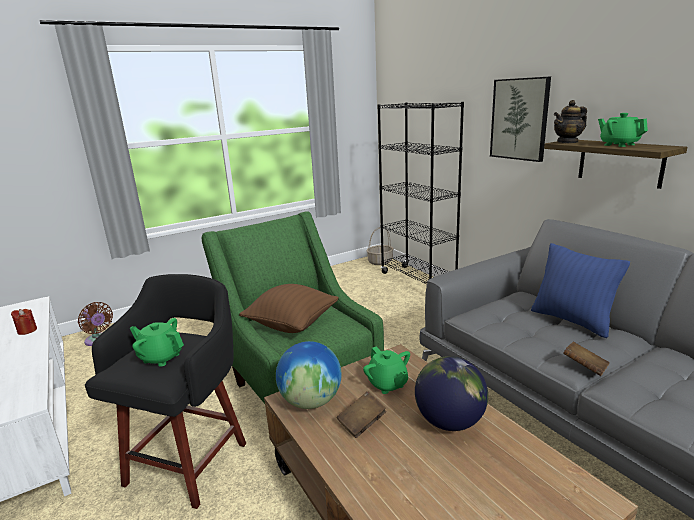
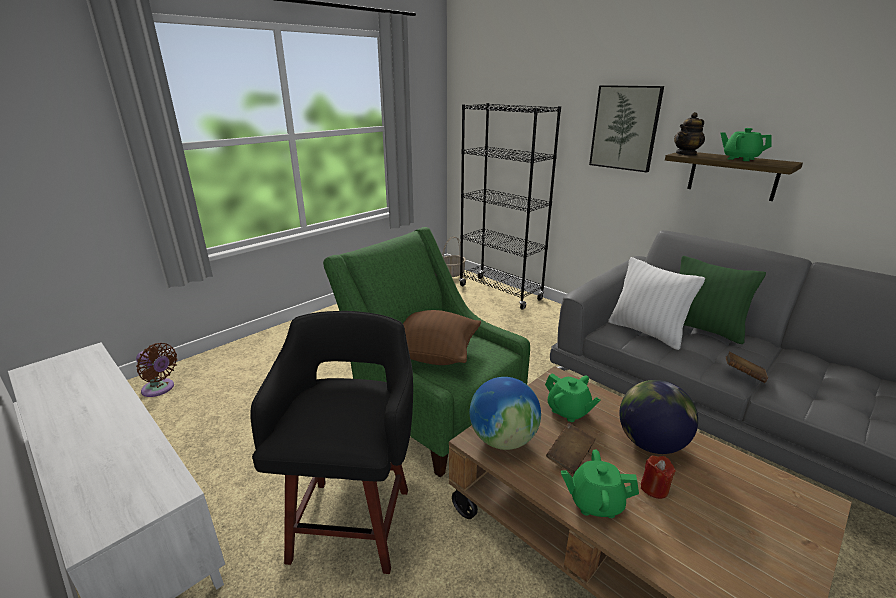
camera: 15 degrees left, 5 degrees up
red candle [11,309,37,335] -> red candle moved to [641,455,676,499]
green teapot [130,318,184,367] -> green teapot moved to [561,449,639,518]
blue pillow [531,243,630,338] -> green pillow [679,256,766,344]
none -> white pillow [608,257,705,350]

